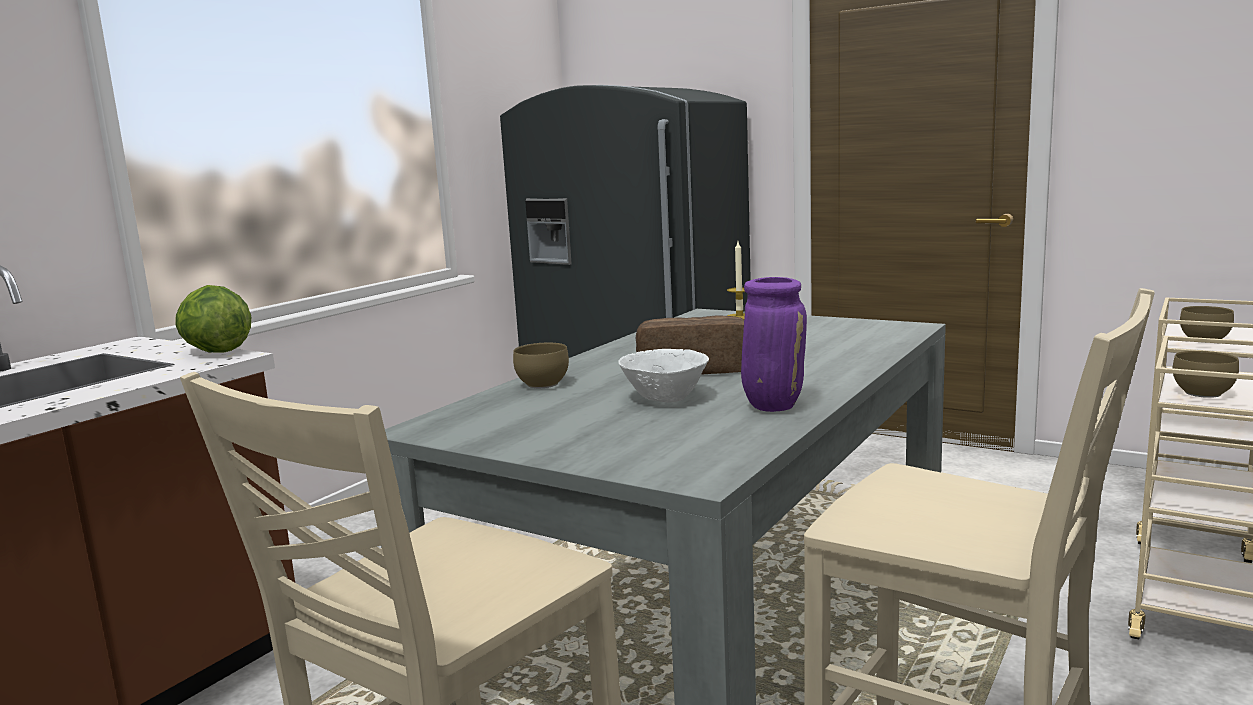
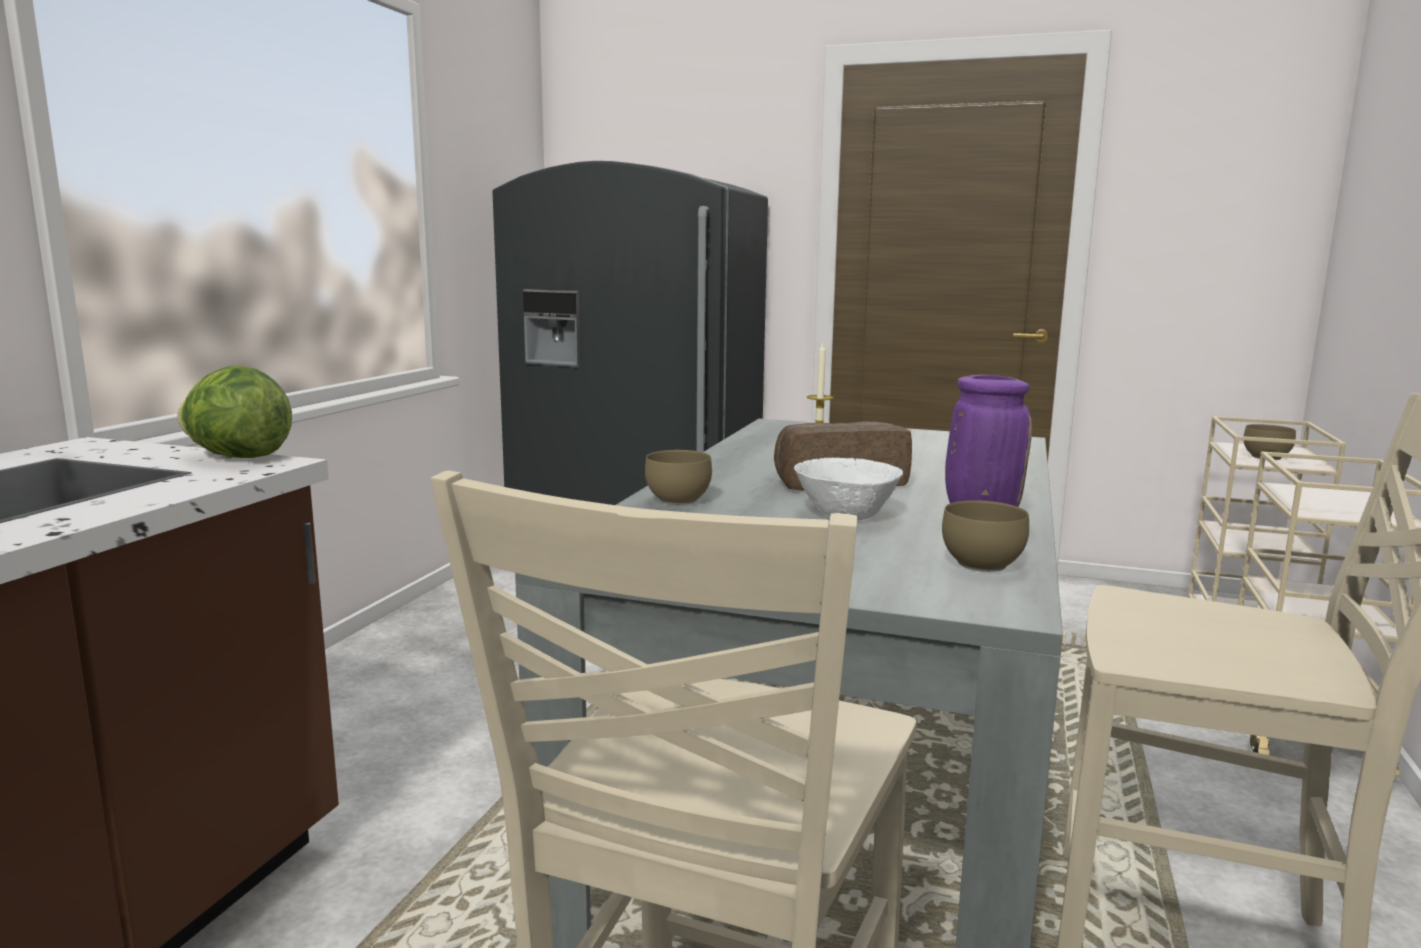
camera: 15 degrees left, 0 degrees up
brown bowl [1173,351,1239,398] -> brown bowl moved to [942,500,1029,572]

